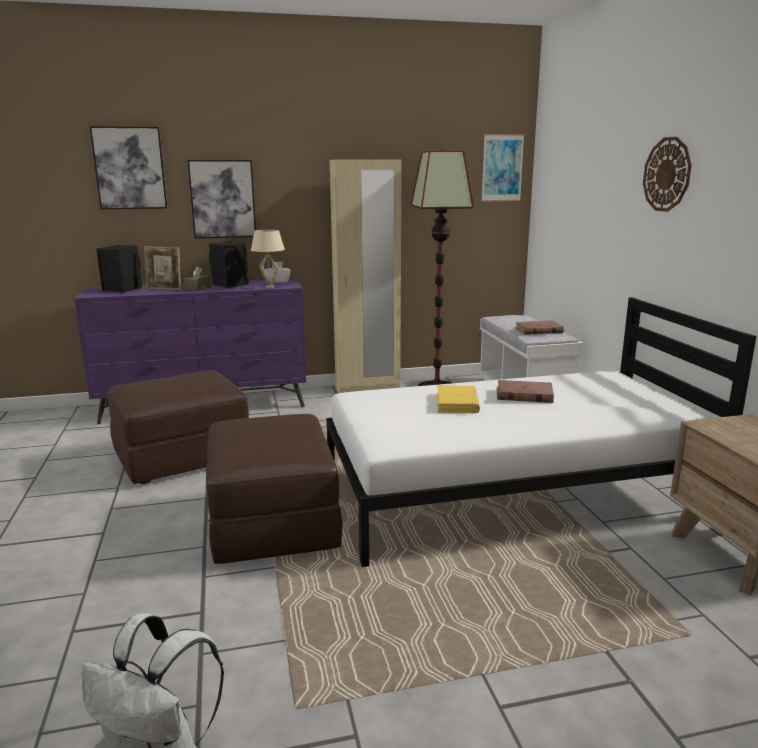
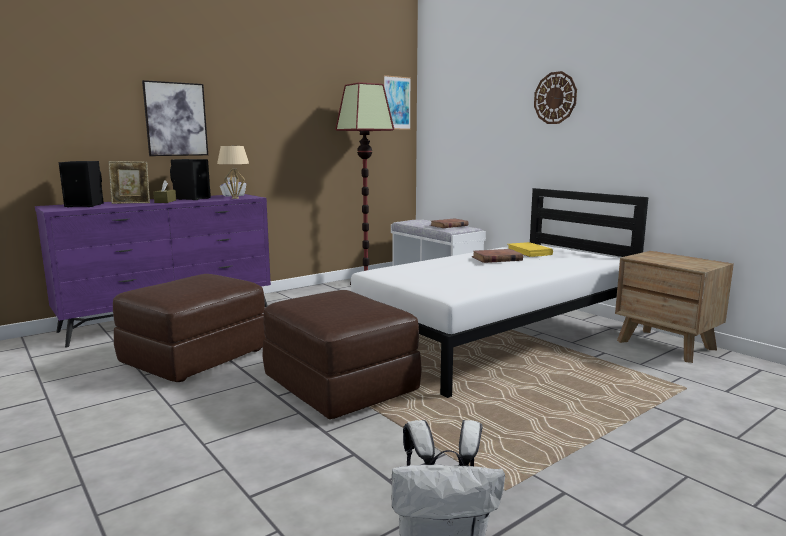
camera: 25 degrees left, 5 degrees down
picture [90,126,167,209] -> none
beige wardrobe [330,159,402,393] -> none
yellow book [437,385,480,413] -> yellow book moved to [508,242,553,257]

